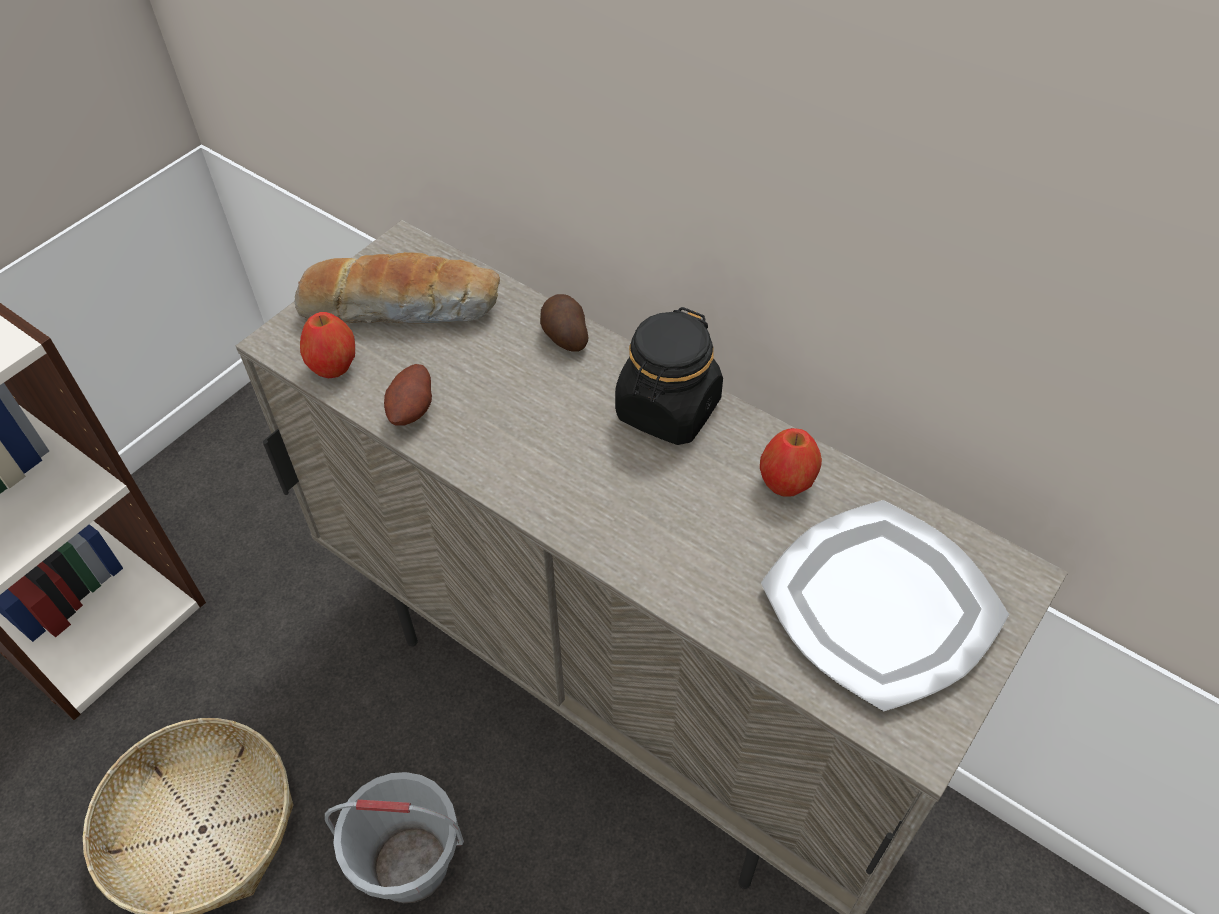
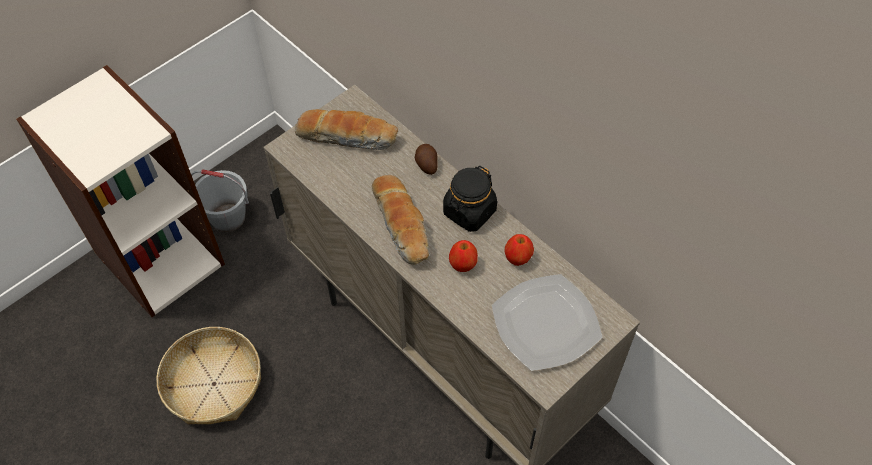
camera: 10 degrees right, 5 degrees up
apple [300,312,355,378] -> apple moved to [449,240,478,272]
grey bucket [325,772,464,903] -> grey bucket moved to [191,169,249,232]
potato [384,364,432,426] -> none
none -> bread [372,175,429,265]

